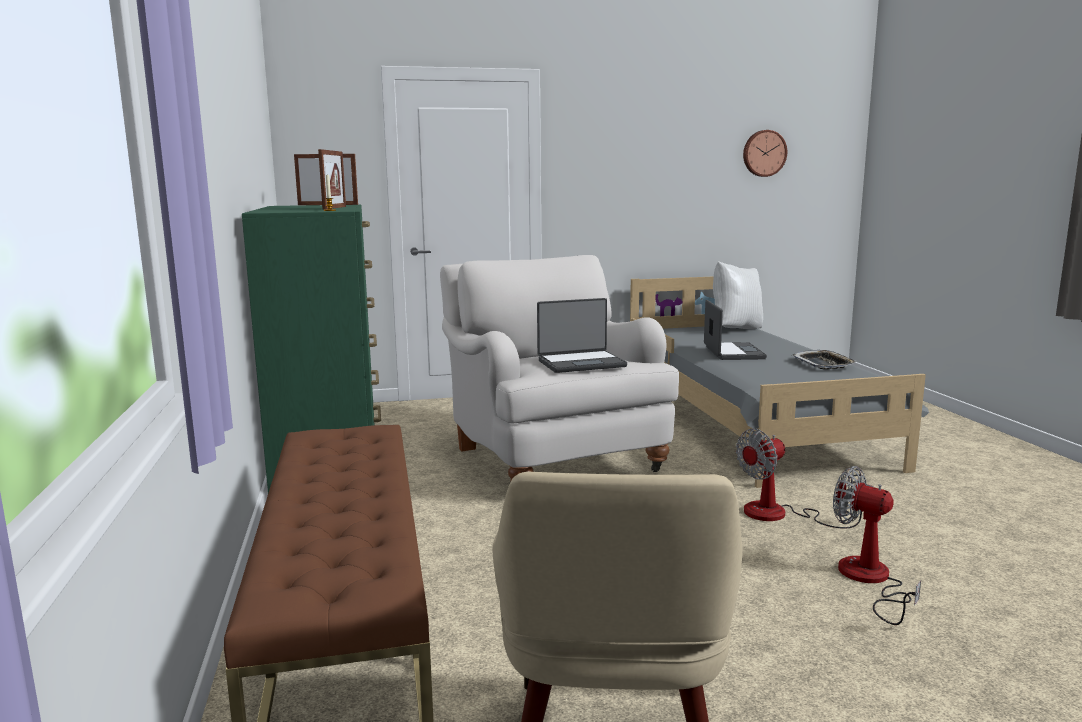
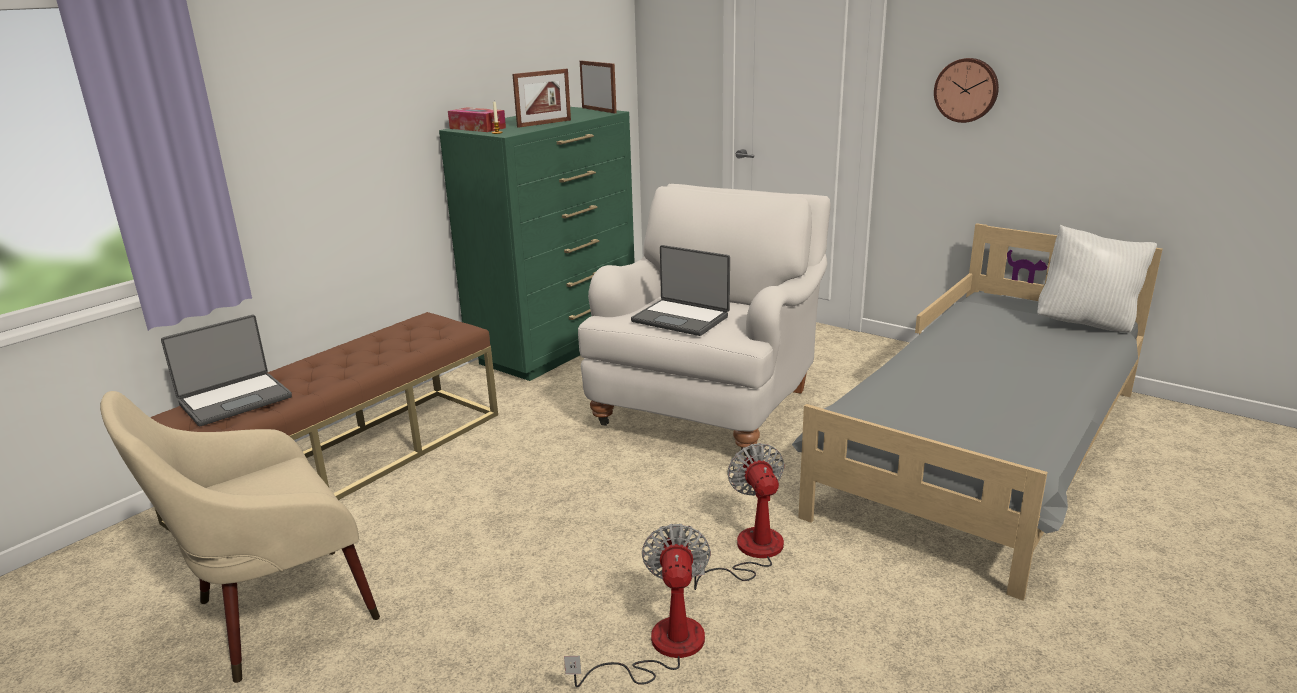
camera: 50 degrees right, 10 degrees up
laptop [704,300,767,360] -> laptop moved to [161,315,292,426]
fan [736,429,874,529] -> fan turned 60 degrees clockwise [692,443,785,590]
wall clock [743,130,787,177] -> wall clock moved to [934,58,999,123]
tray [793,350,857,370] -> none
none -> tissue box [448,107,506,132]

